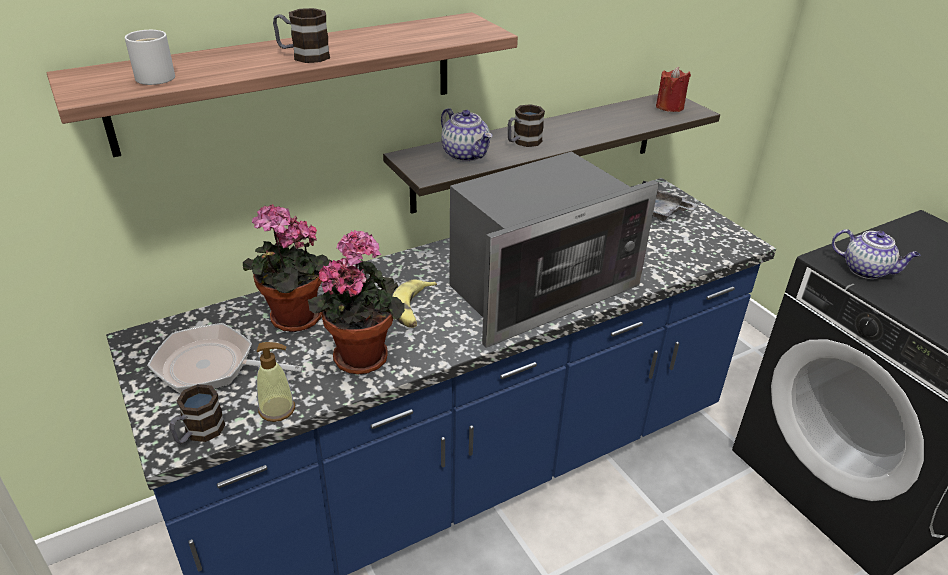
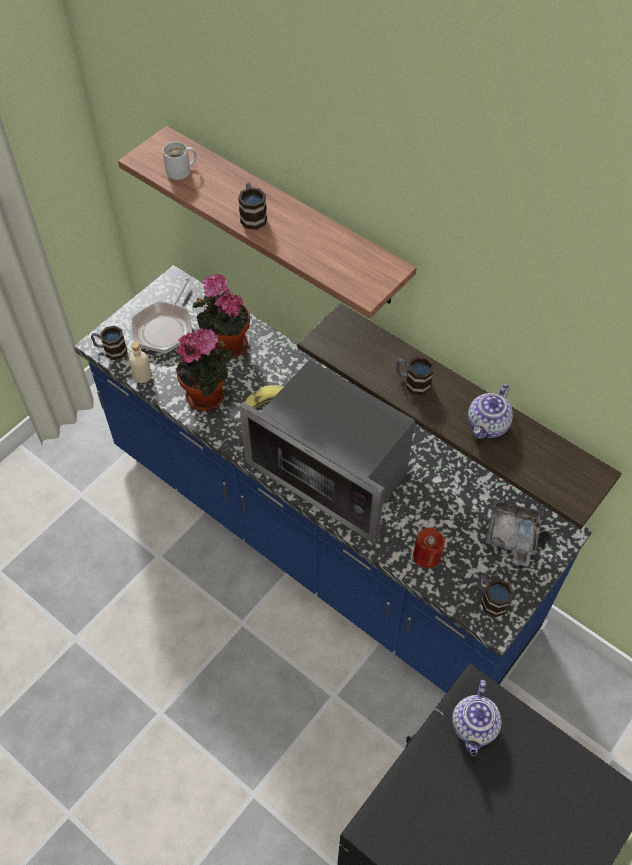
camera: 70 degrees right, 20 degrees up
frying pan [147,323,303,394] -> frying pan turned 150 degrees counterclockwise [131,278,192,353]
soap dispenser [257,342,295,422] -> beige bottle [129,342,152,383]
teapot [441,108,492,162] -> teapot moved to [468,384,513,439]
red candle [656,67,691,112] -> red candle moved to [413,527,445,568]
none -> mug [477,575,514,617]

